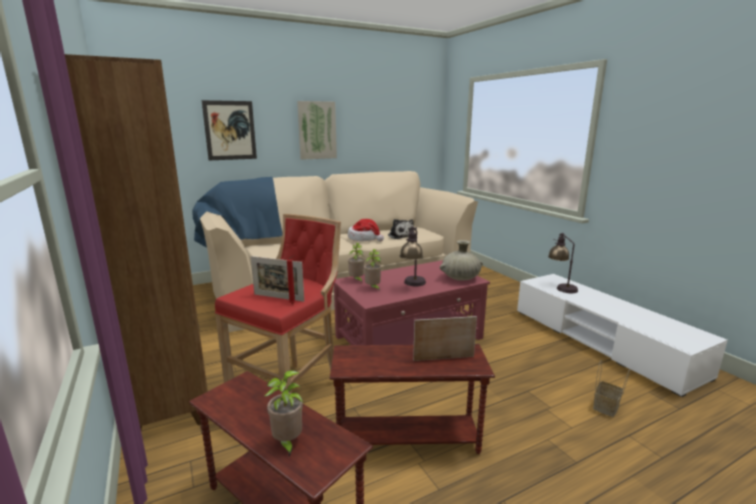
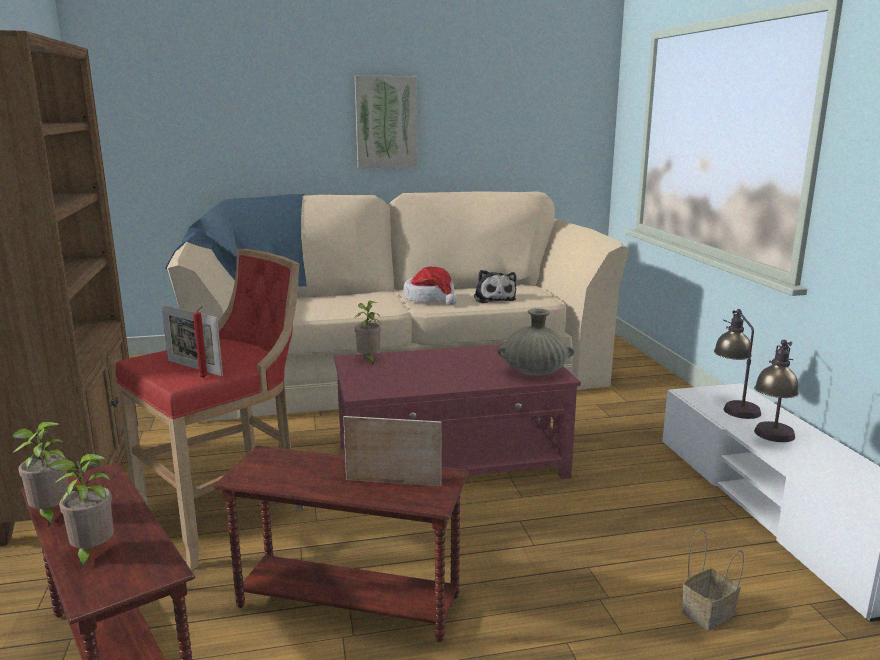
camera: 15 degrees right, 0 degrees up
picture [202,100,257,160] -> none
potted plant [364,249,382,292] -> potted plant moved to [12,422,69,528]
table lamp [400,226,426,286] -> table lamp moved to [754,340,799,442]

